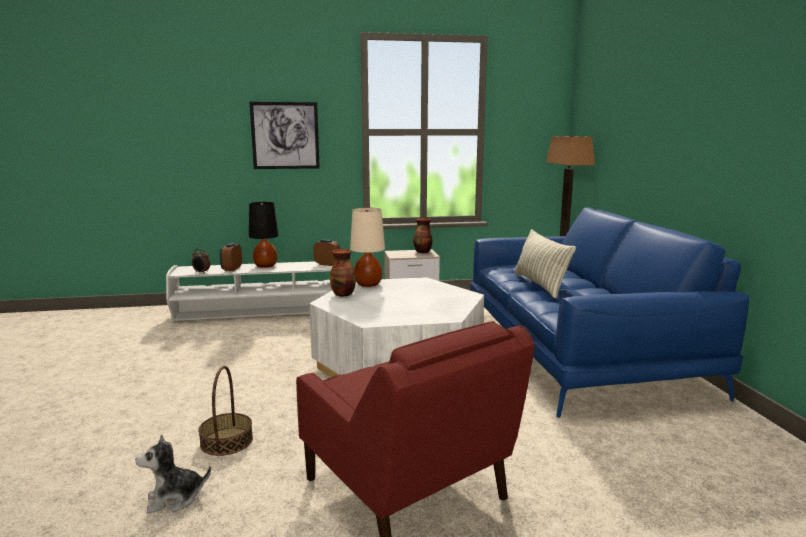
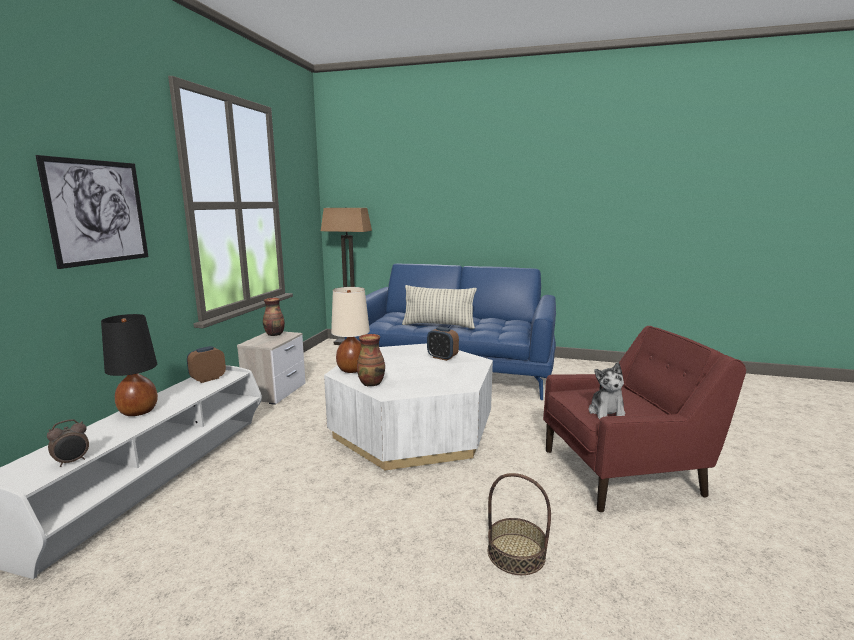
camera: 65 degrees left, 0 degrees up
plush toy [135,435,211,514] -> plush toy moved to [589,362,625,420]
alarm clock [220,243,242,271] -> alarm clock moved to [427,327,459,361]

